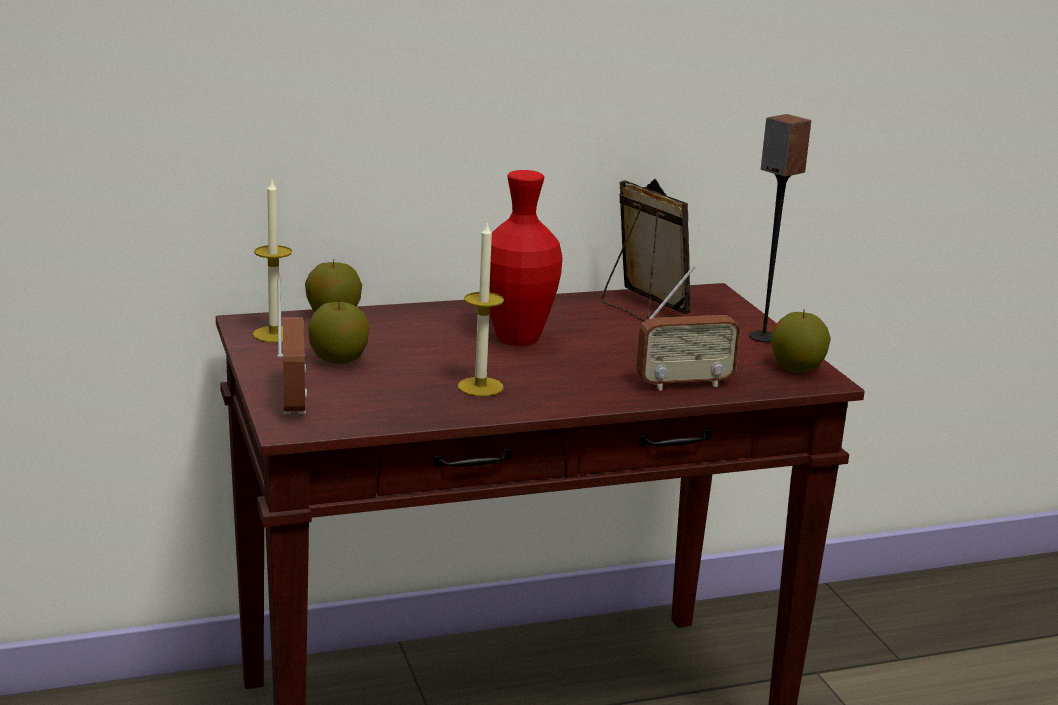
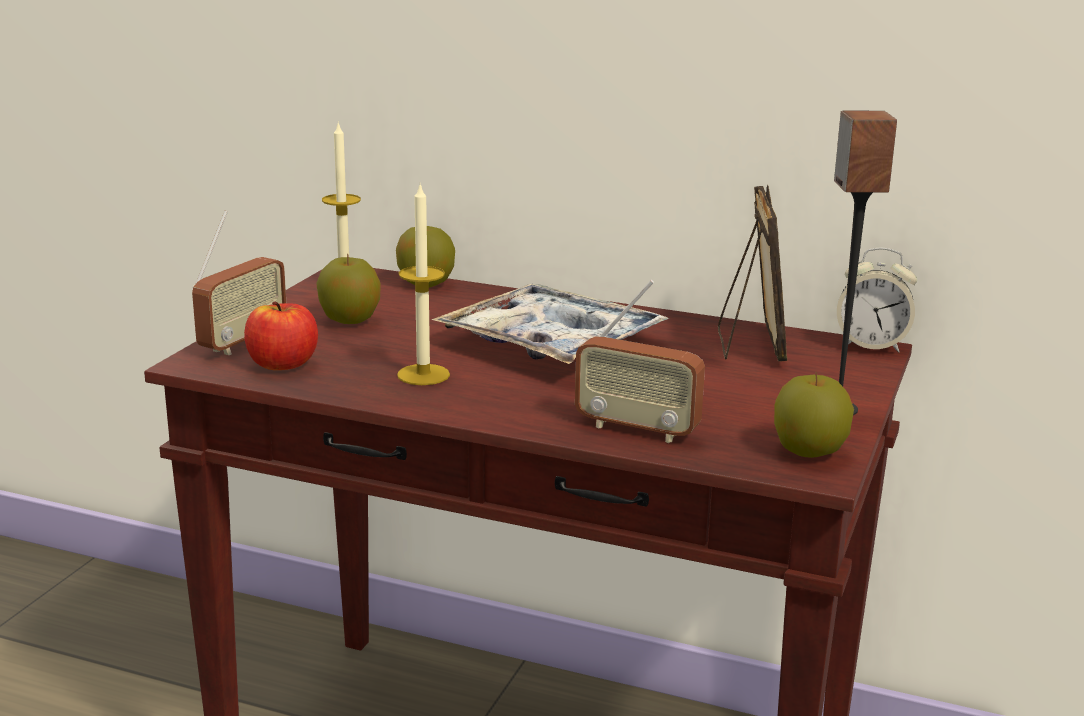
camera: 40 degrees right, 0 degrees up
red vase [489,170,563,346] -> tray [431,284,669,364]
none -> apple [244,301,318,370]
none -> alarm clock [837,248,917,353]

